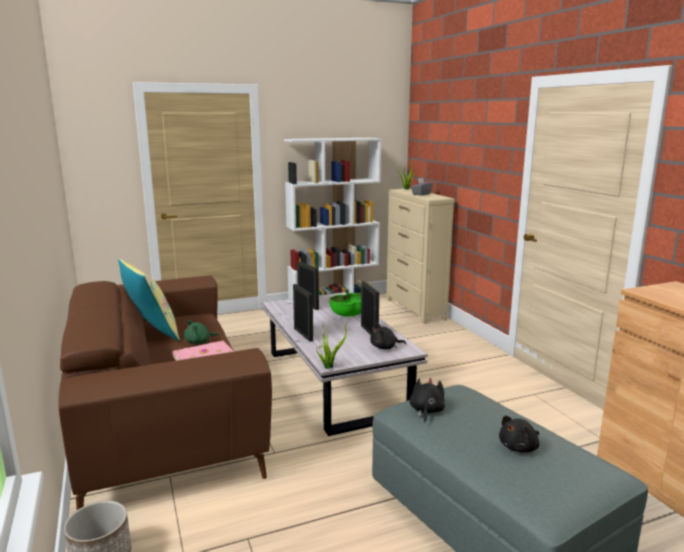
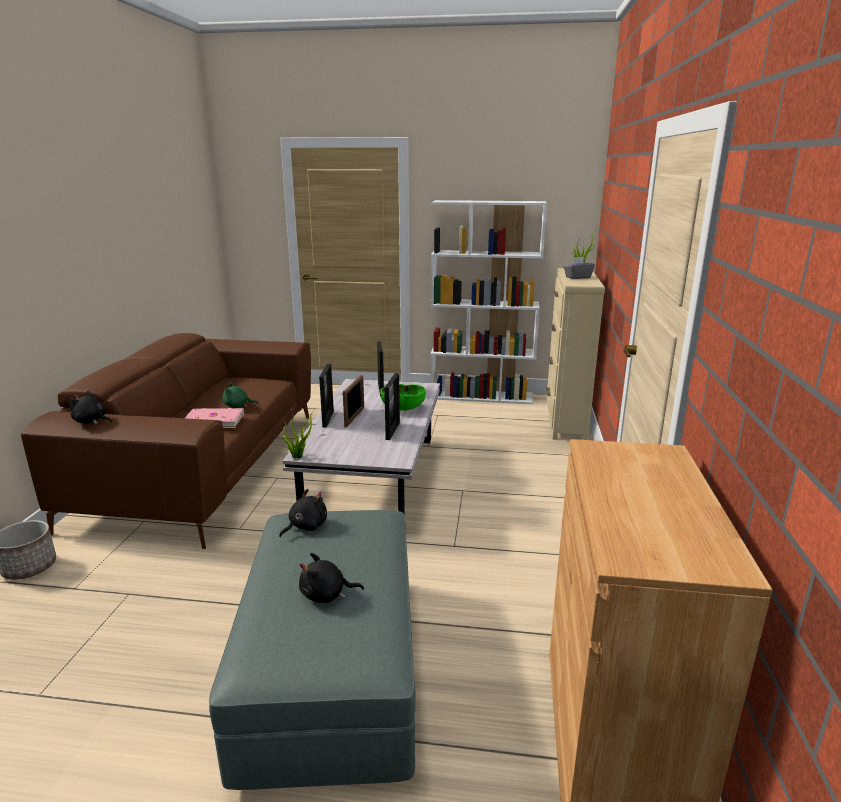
camera: 30 degrees right, 5 degrees up
yellow pillow [118,259,180,341] -> none
black plush toy [370,323,406,350] -> black plush toy moved to [70,391,112,424]
none -> picture frame [343,375,364,428]

